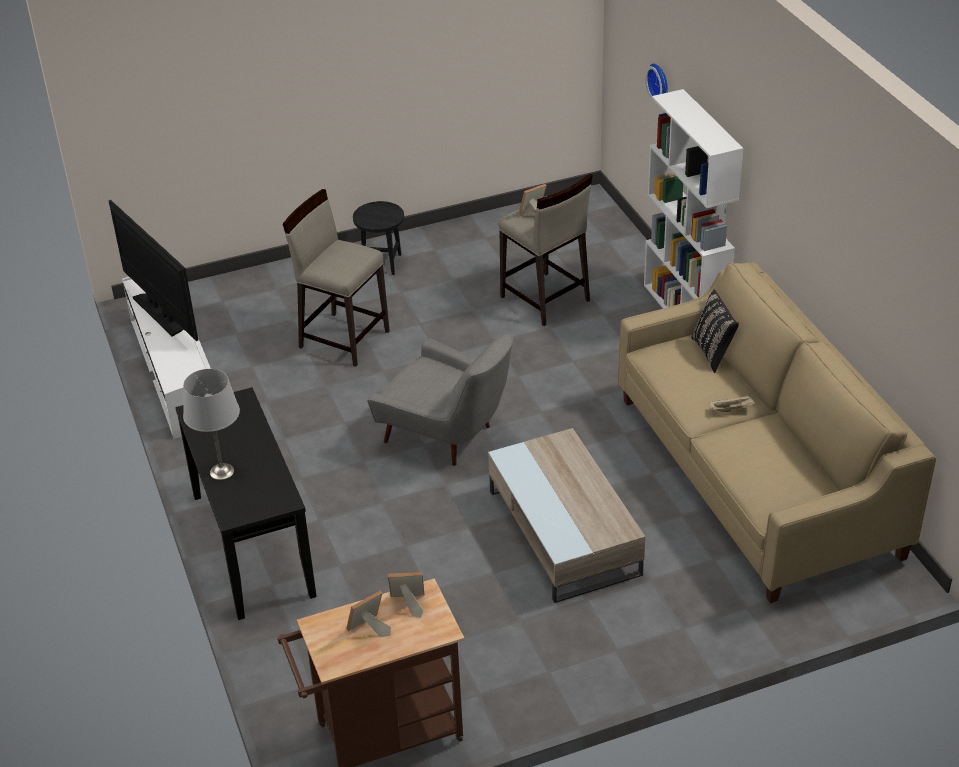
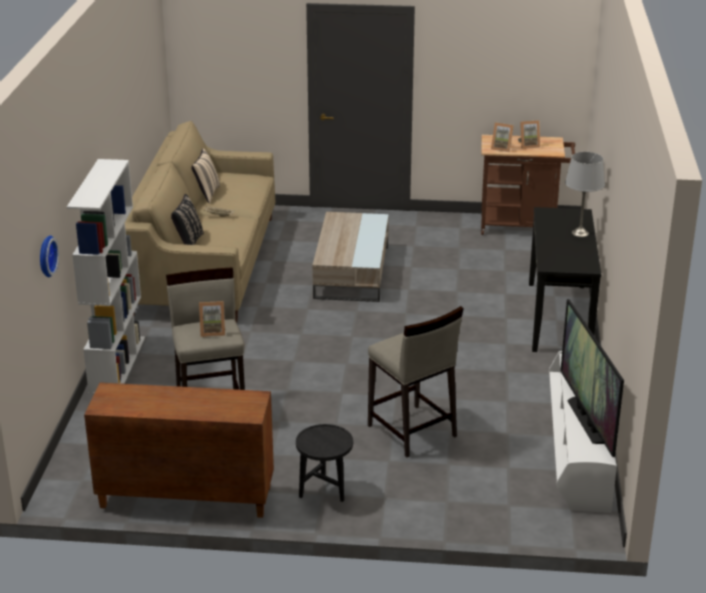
camera: 155 degrees left, 10 degrees down
grey armchair [367,334,513,466] -> none
none -> brown cabinet [84,382,274,518]
none -> beige pillow [192,149,220,204]

